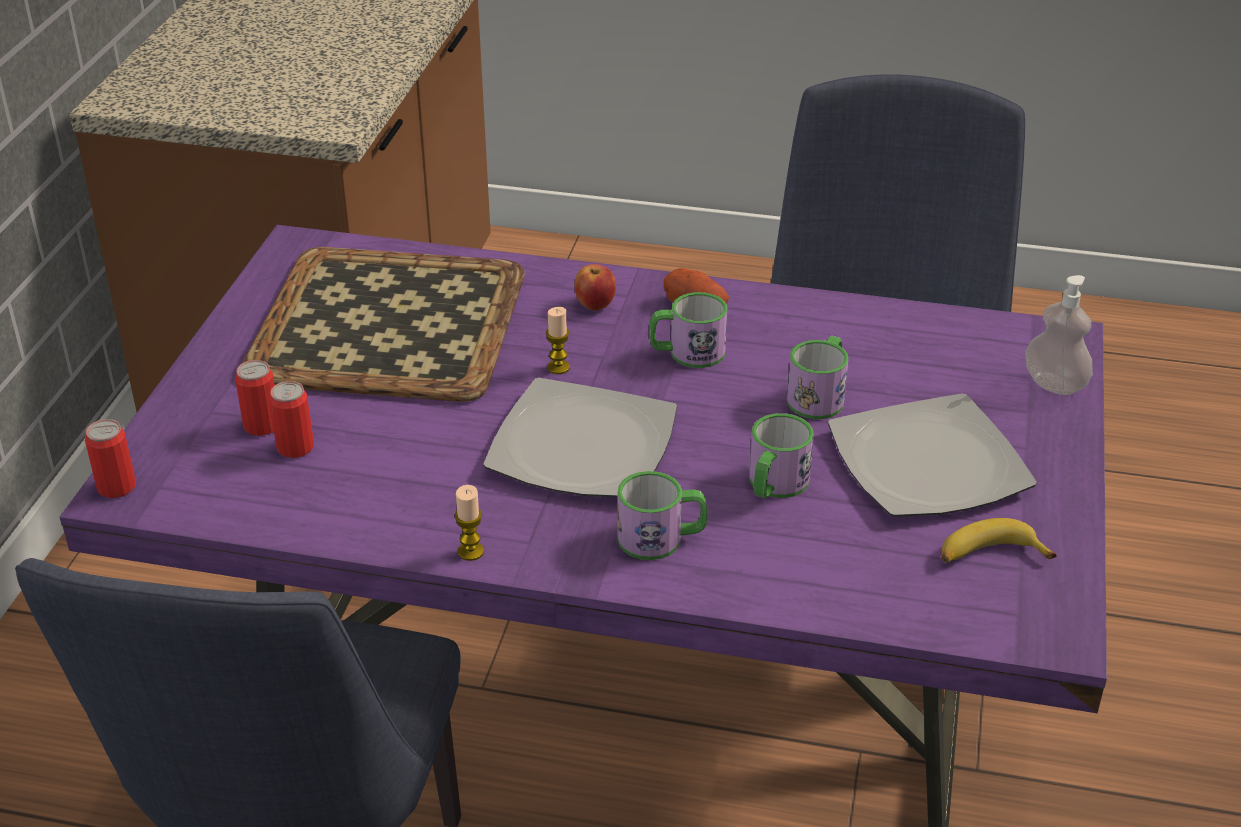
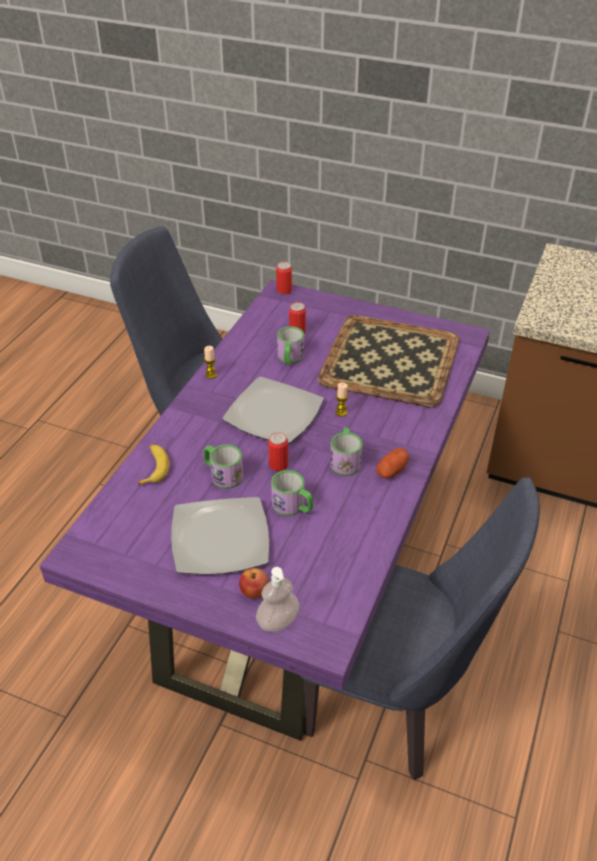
camera: 100 degrees right, 5 degrees up
can [235,360,275,436] -> can moved to [268,432,288,471]
apple [574,264,616,310] -> apple moved to [239,568,269,599]
mug [618,471,707,560] -> mug moved to [277,326,304,365]
banana [941,518,1057,563] -> banana moved to [138,444,169,486]

